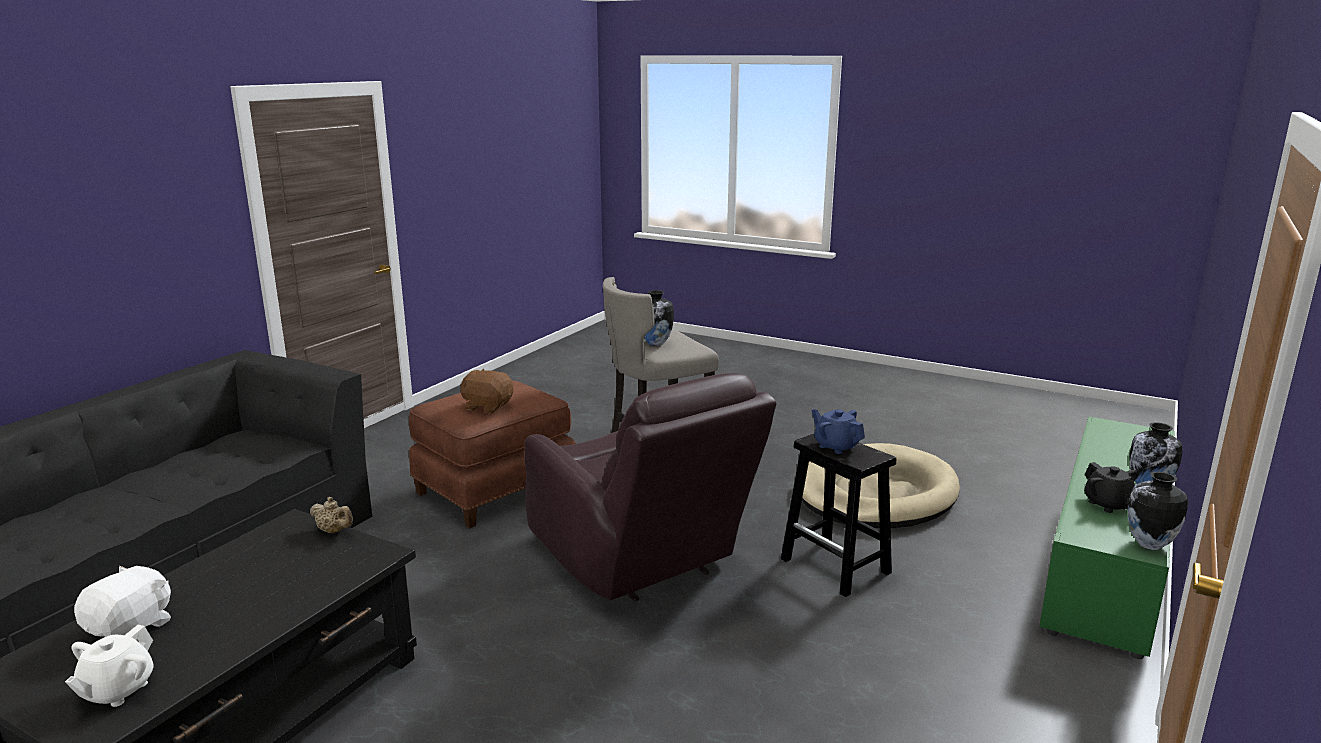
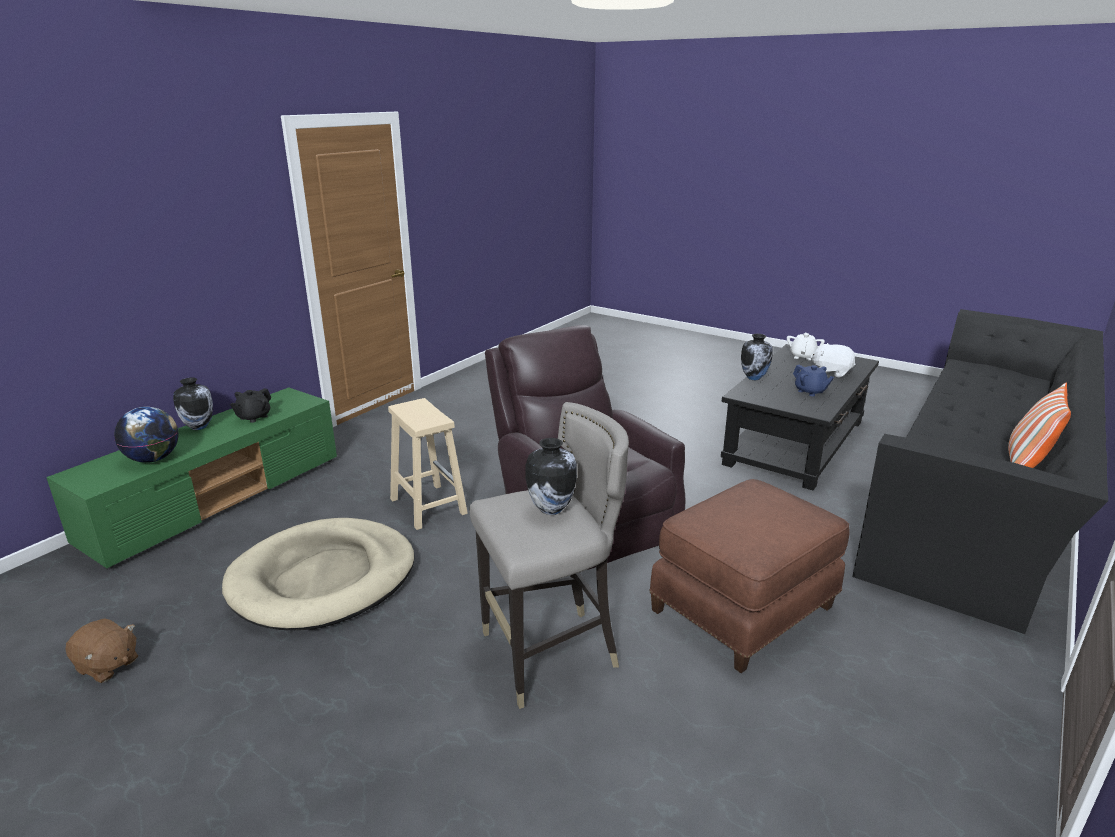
camera: 175 degrees left, 5 degrees up
white plush toy [74,566,171,641] -> white plush toy turned 90 degrees clockwise [810,343,855,378]
beige teapot [310,497,353,533] -> none
brown plush toy [460,369,513,413] -> brown plush toy moved to [65,618,138,683]
black stool [781,433,896,597] -> beige stool [388,398,468,530]
blue teapot [812,409,865,454] -> blue teapot moved to [793,365,834,396]
black teapot [1084,462,1138,513] -> black teapot turned 135 degrees counterclockwise [230,388,271,423]
vase [1128,472,1188,550] -> vase moved to [741,334,773,380]
none -> globe [114,407,179,462]
none -> pillow [1008,383,1071,468]

